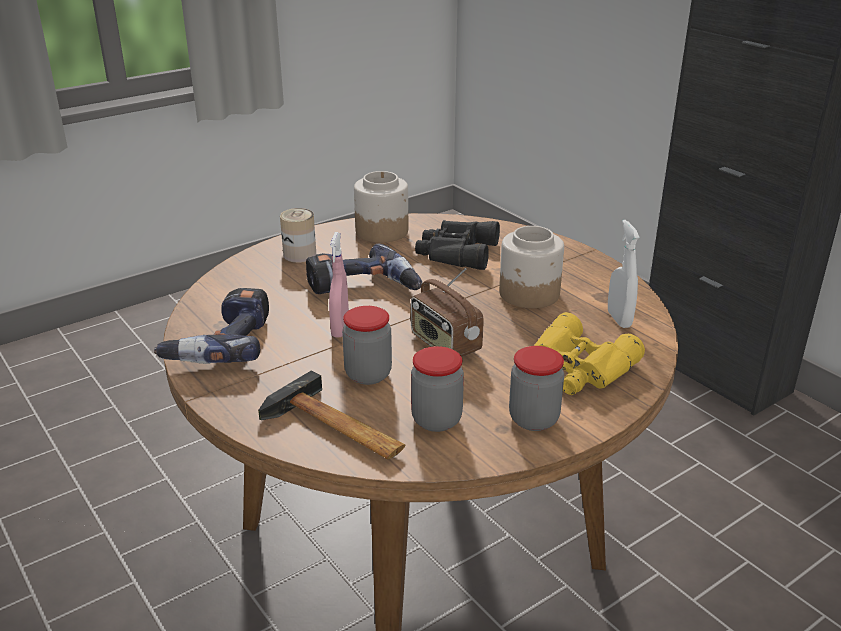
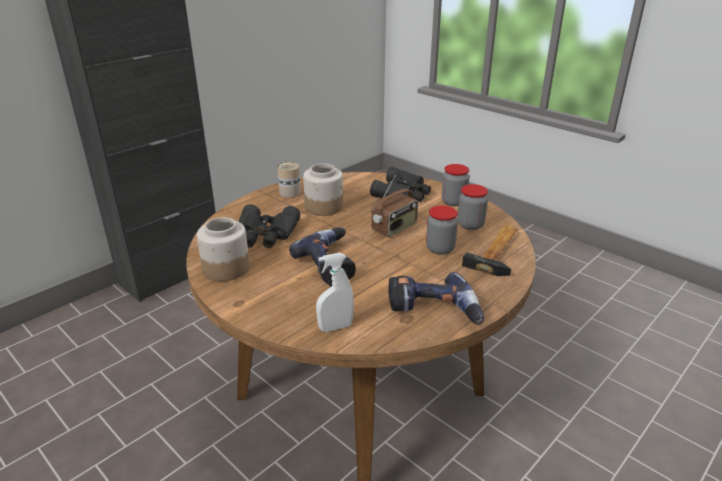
camera: 100 degrees left, 0 degrees up
can [280,208,316,263] -> can moved to [277,162,301,198]
pink spray bottle [329,232,349,337] -> none
yellow binoculars [534,312,645,395] -> black binoculars [370,167,431,202]
white spray bottle [608,220,640,328] -> white spray bottle moved to [316,253,354,332]

